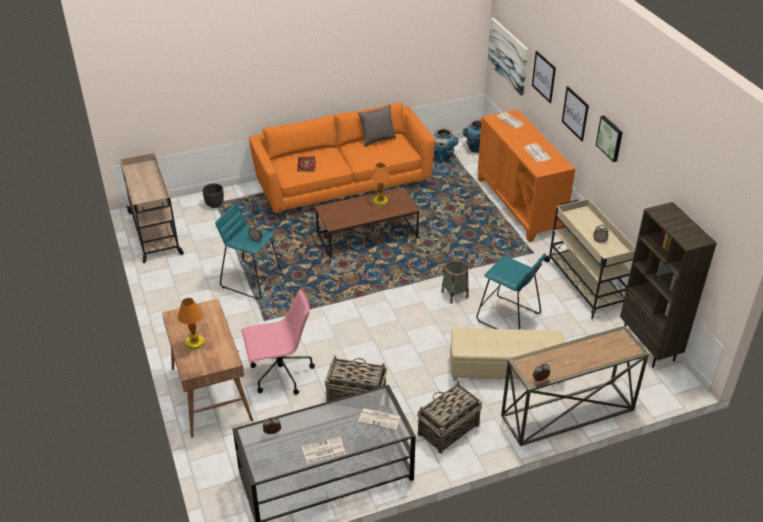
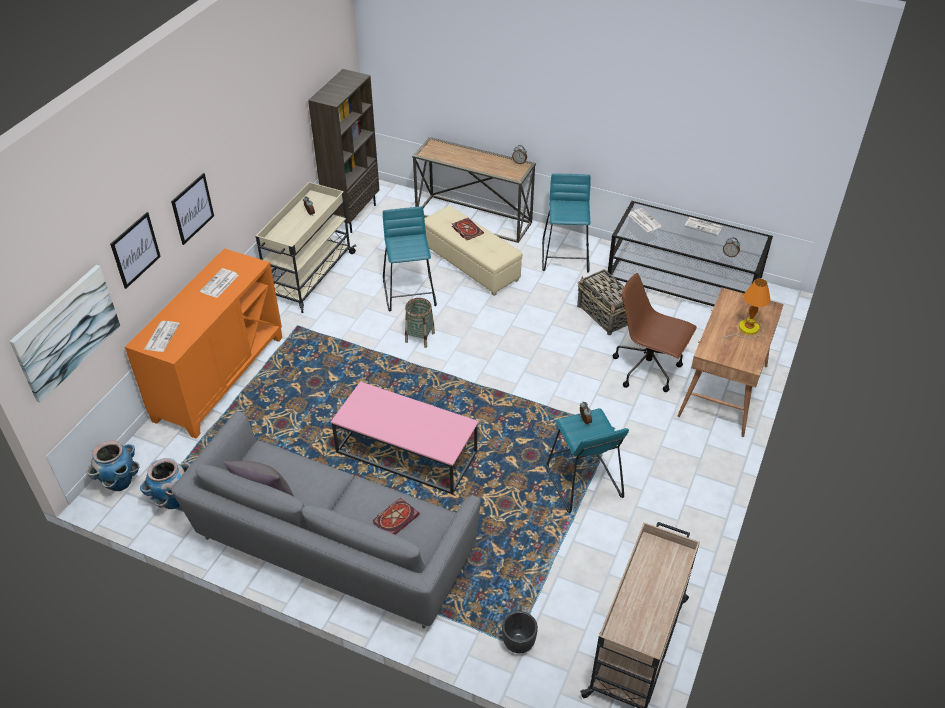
camera: 135 degrees left, 5 degrees up
pink office chair [241,289,315,395] -> brown office chair [613,273,697,392]
orange sofa [249,102,435,217] -> grey sofa [171,411,481,628]
brown coffee table [315,187,420,258] -> pink coffee table [331,381,479,494]
table lamp [371,163,403,207] -> none
basket [417,381,482,454] -> turquoise stool [542,173,591,272]
picture [596,116,623,162] -> none
none -> book [452,218,484,241]

